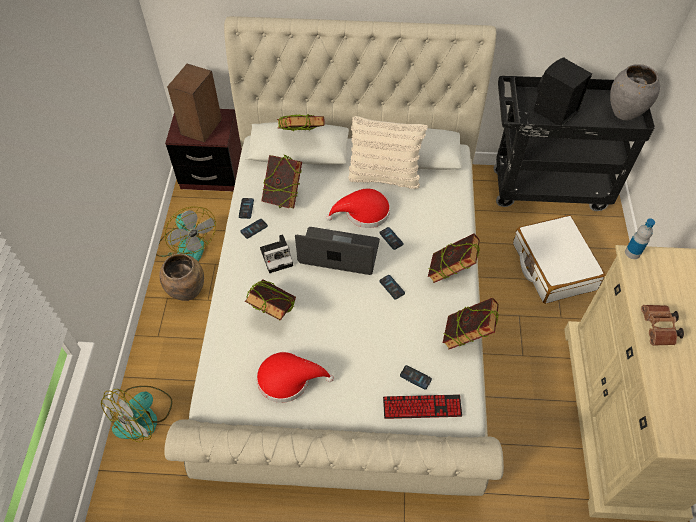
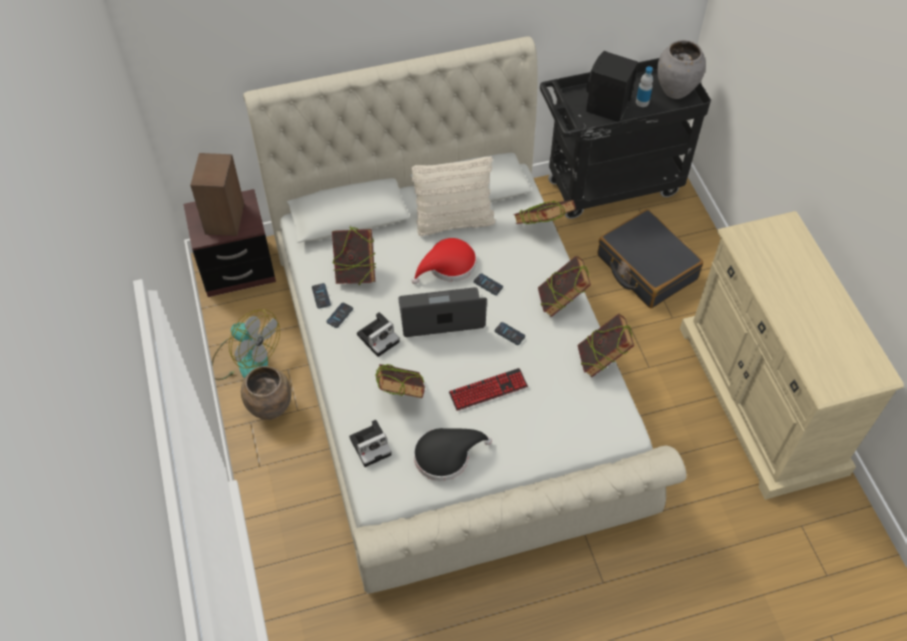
camera: 20 degrees left, 0 degrees up
fan [101,386,173,442] -> none
red hat [256,352,334,403] -> black hat [414,428,492,481]
book [277,114,325,131] -> book moved to [513,200,576,224]
keyboard [383,394,462,419] -> keyboard moved to [449,368,528,411]
phone [400,365,432,390] -> none
white suitcase [513,215,606,304] -> black suitcase [598,209,703,308]
bottle [625,219,655,259] -> bottle moved to [636,66,653,107]
brown binoculars [641,305,684,346] -> none
none -> camera [349,420,392,467]

